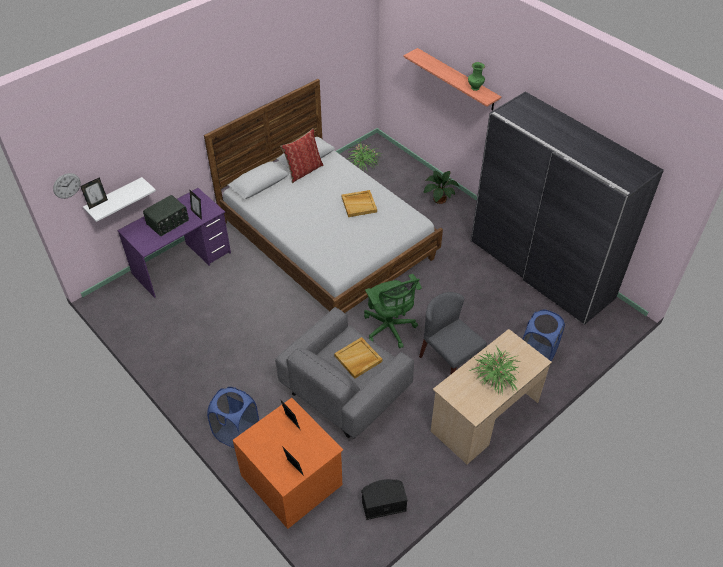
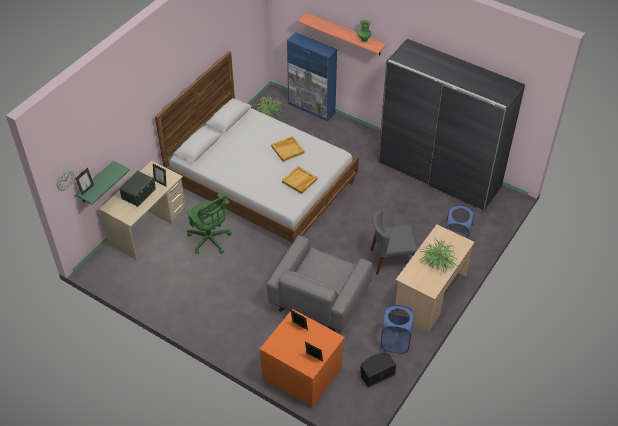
camera: 15 degrees left, 0 degrees up
white shelf [83,177,156,222] -> green shelf [75,161,130,204]
purple desk [117,188,231,298] -> beige desk [99,160,186,260]
blue laundry basket [207,387,259,448] -> blue laundry basket moved to [381,305,414,354]
pillow [280,128,324,183] -> none
beige tray [334,337,382,379] -> beige tray moved to [282,166,318,194]
green office chair [364,274,422,348] -> green office chair moved to [186,193,232,255]
grey chair [419,292,487,375] -> grey chair turned 45 degrees counterclockwise [370,210,418,275]
potted plant [424,171,459,204] -> none
none -> blue cabinet [287,32,337,121]

